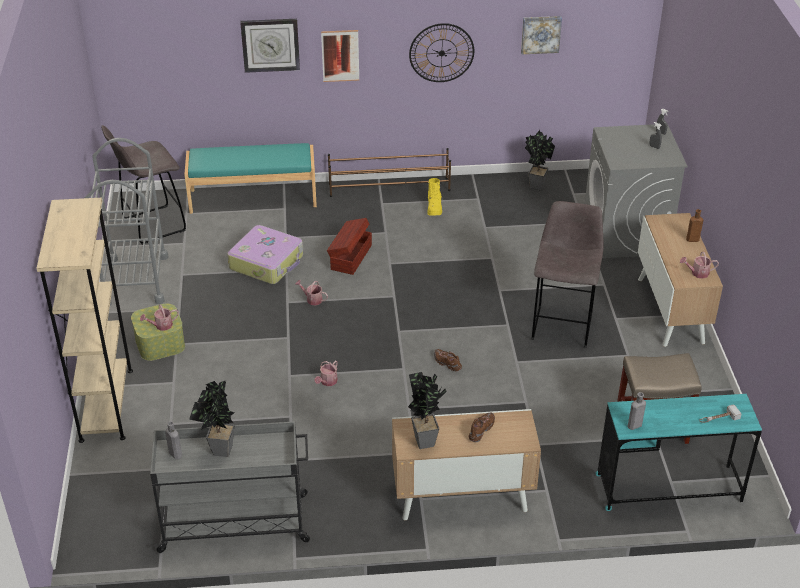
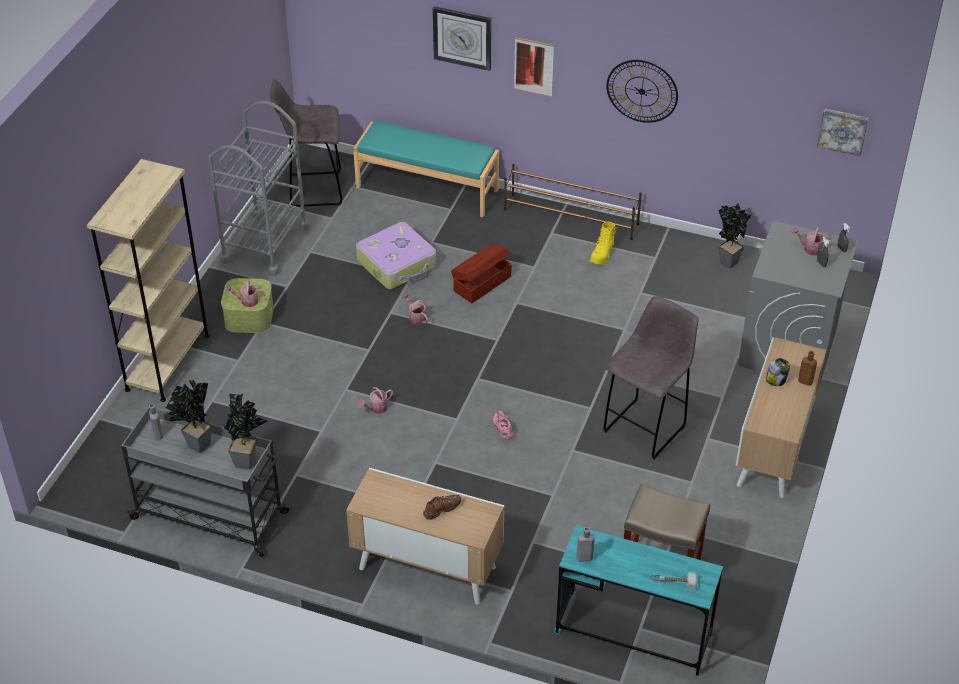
camera: 25 degrees right, 5 degrees up
potted plant [408,372,447,449] -> potted plant moved to [223,394,268,469]
brown shoe [434,349,462,371] -> pink shoe [493,410,513,440]
picture [521,16,562,54] -> picture moved to [817,108,869,156]
watering can [680,252,719,279] -> watering can moved to [792,228,833,255]
none -> jar [766,358,790,386]

